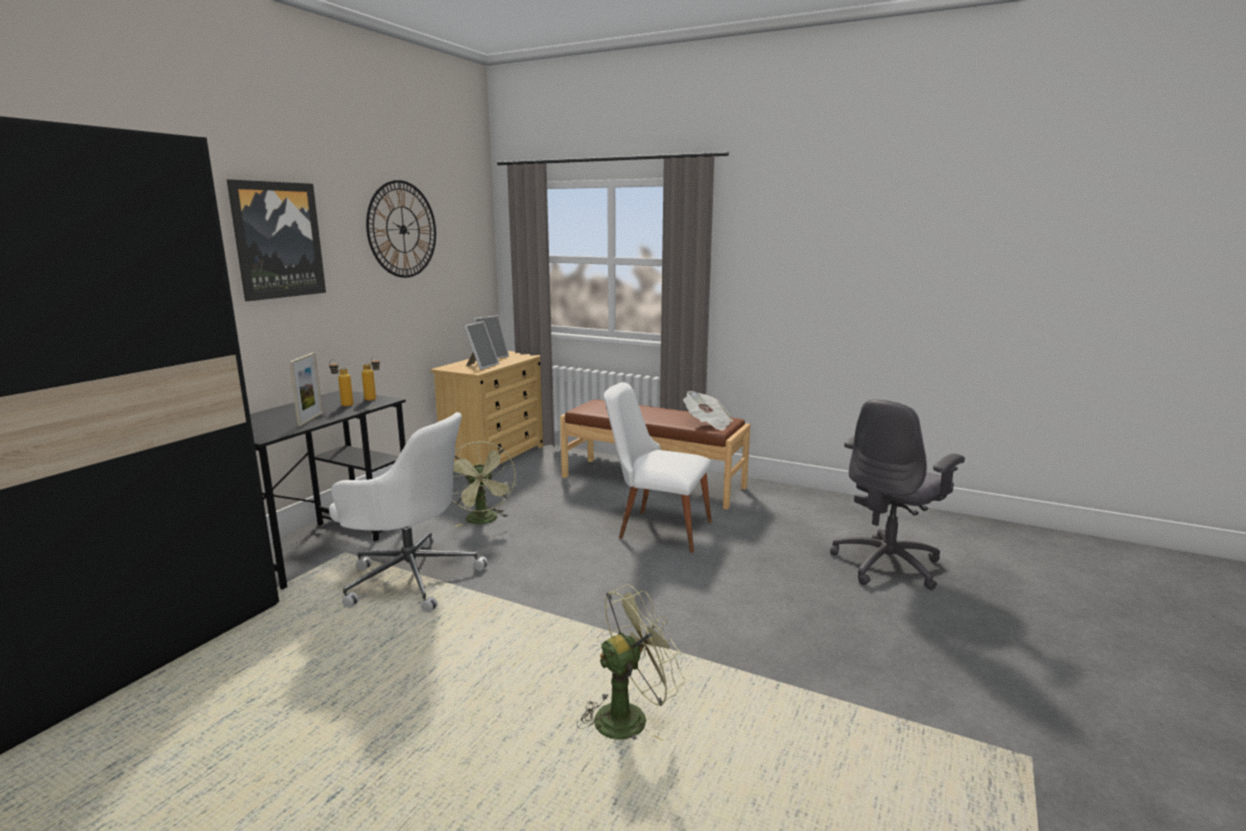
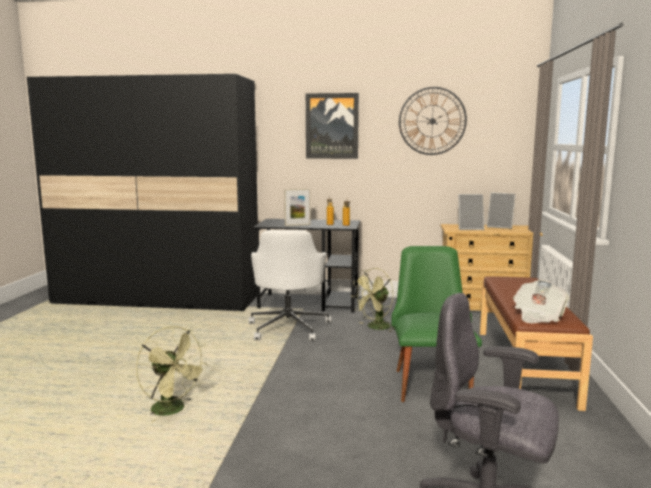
camera: 70 degrees right, 5 degrees down
white chair [604,382,712,553] -> green chair [391,246,482,402]

